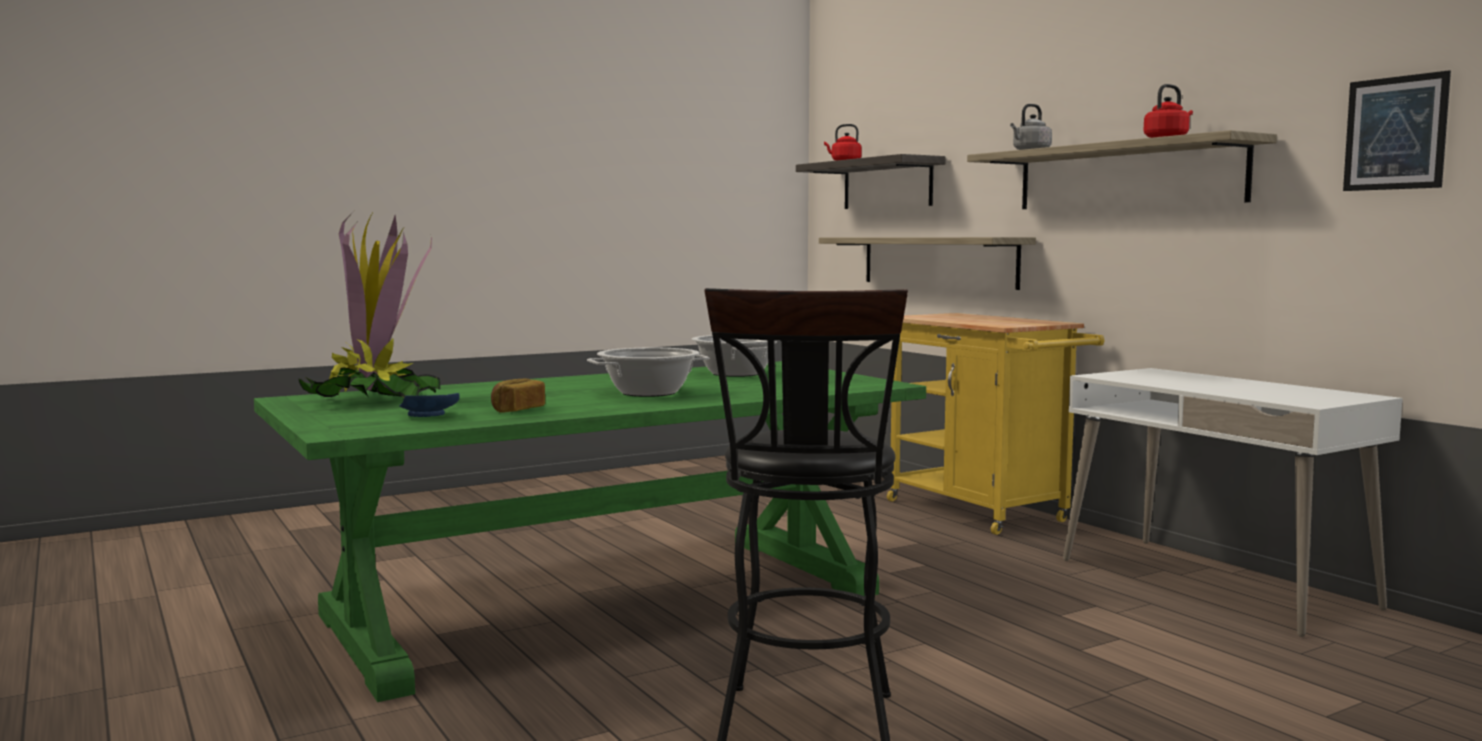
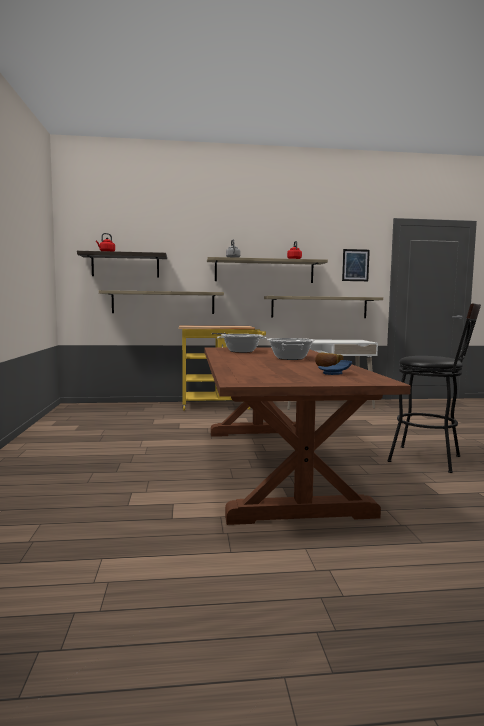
camera: 65 degrees left, 0 degrees up
green dining table [254,361,926,702] -> brown dining table [204,348,411,525]
potted plant [298,211,440,397] -> none
none -> shelf [264,296,383,318]

